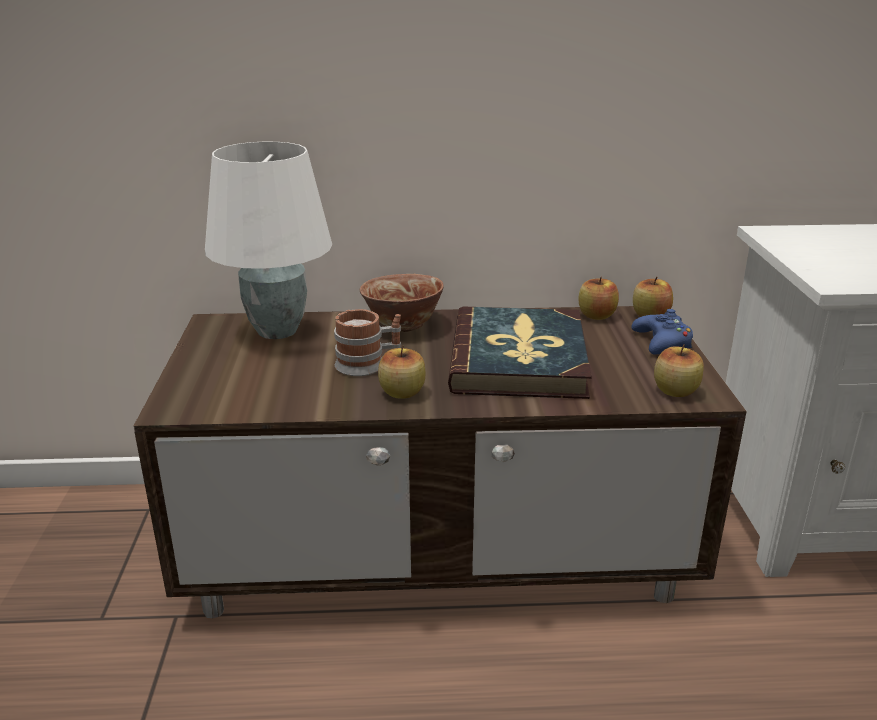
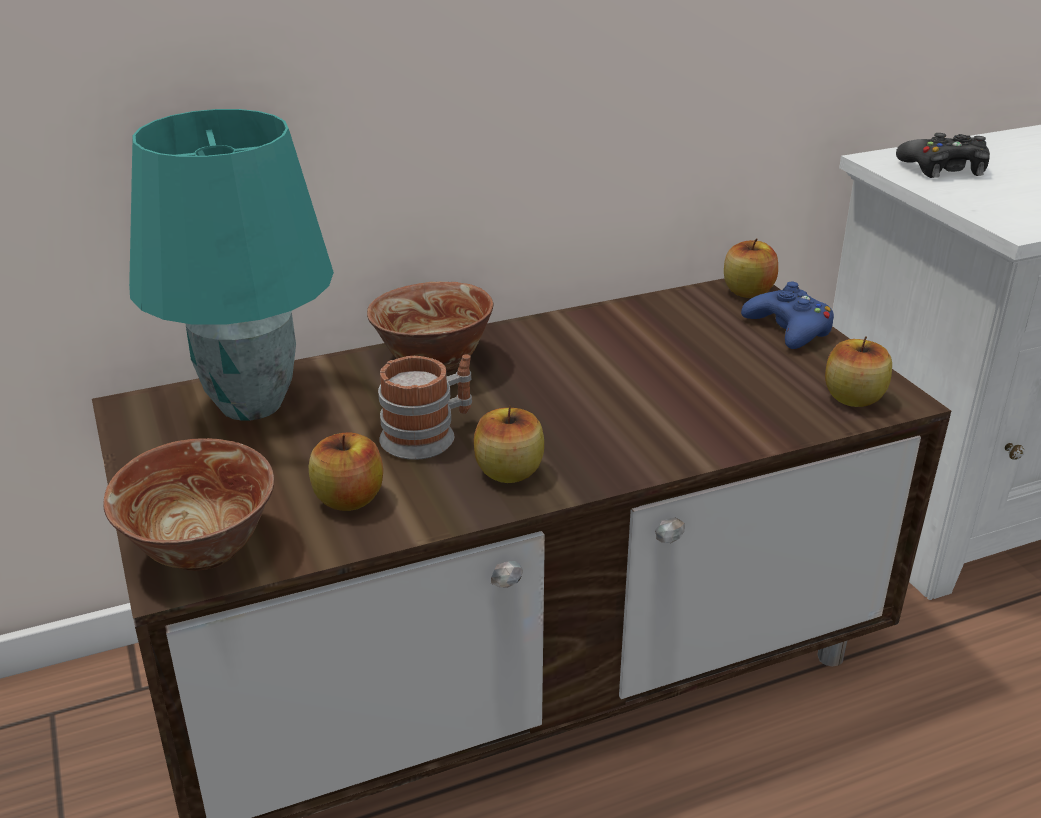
camera: 20 degrees left, 5 degrees up
white table lamp [205,142,332,339] -> turquoise table lamp [129,109,334,421]
book [448,307,592,399] -> none
apple [579,276,619,320] -> apple moved to [309,432,383,511]
none -> bowl [103,438,274,571]
none -> black game controller [896,133,990,178]

